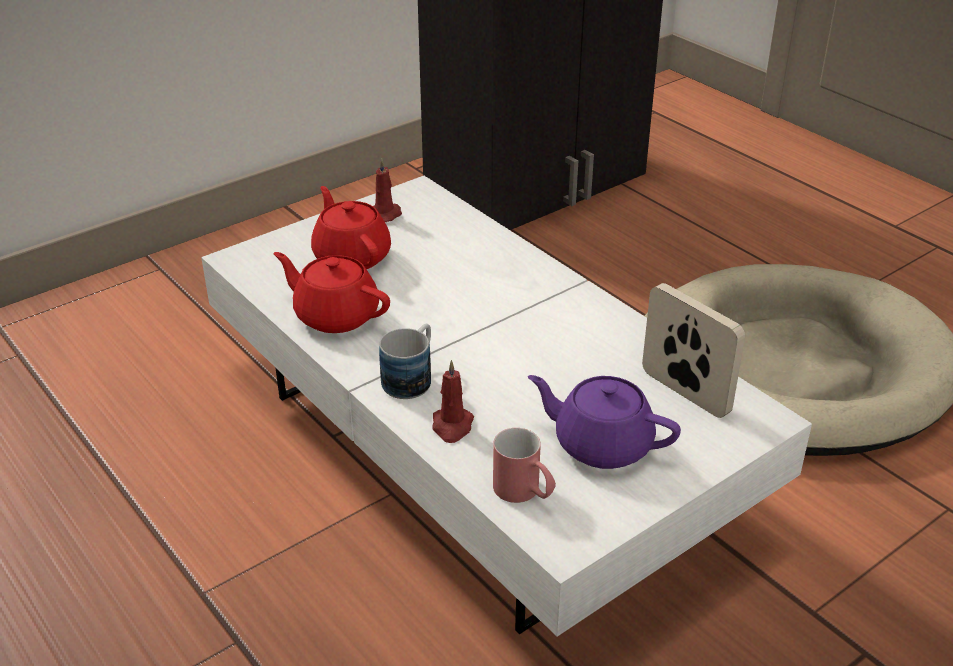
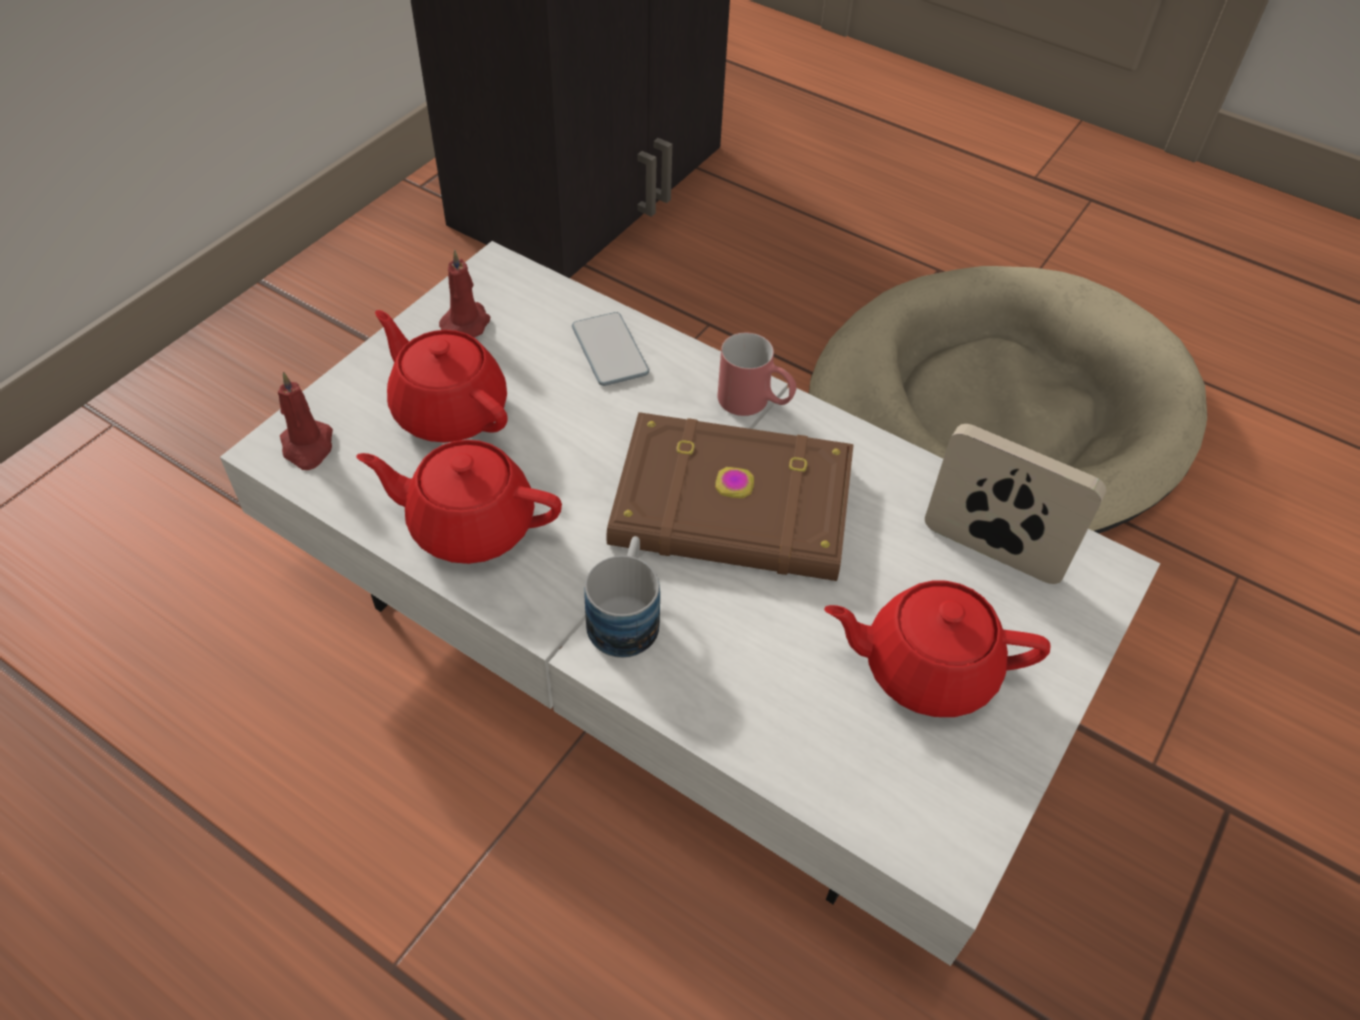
camera: 20 degrees left, 15 degrees up
red candle [432,360,474,443] -> red candle moved to [278,372,333,470]
red mug [493,428,556,503] -> red mug moved to [717,333,797,416]
purple teapot [528,375,681,469] -> red teapot [824,581,1051,717]
none -> phone [572,312,649,386]
none -> brown book [606,412,854,581]

